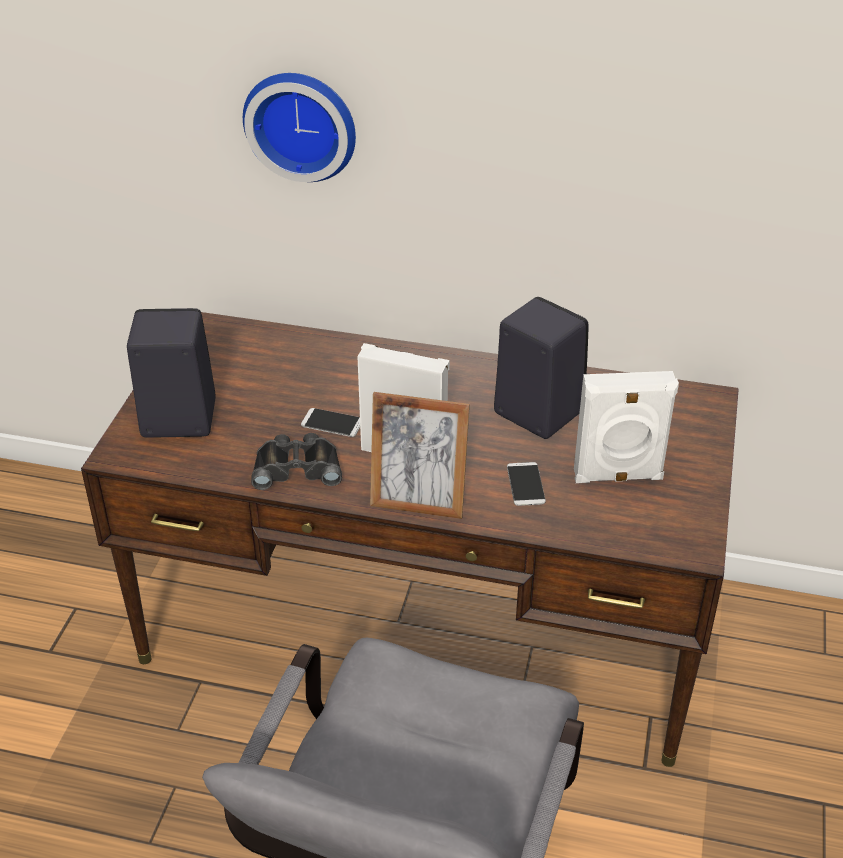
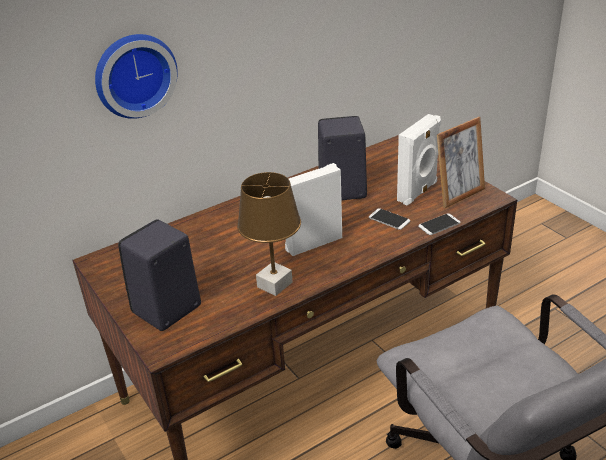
camera: 45 degrees left, 5 degrees down
black binoculars [251,433,342,490] -> brown table lamp [237,172,301,296]
phone [301,408,360,437] -> phone moved to [418,213,460,235]
picture frame [370,392,470,519] -> picture frame moved to [437,117,485,208]

